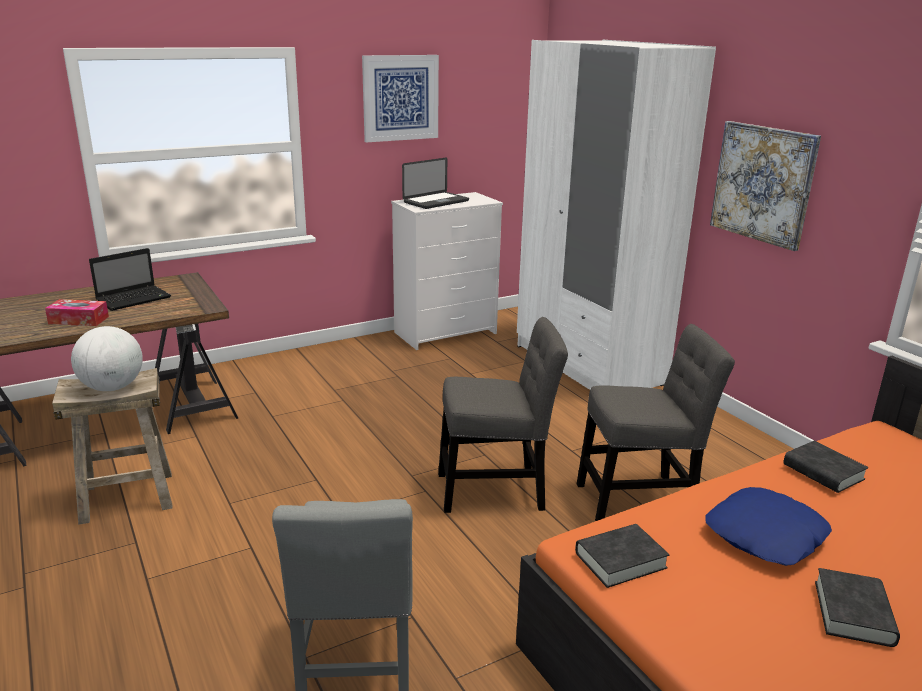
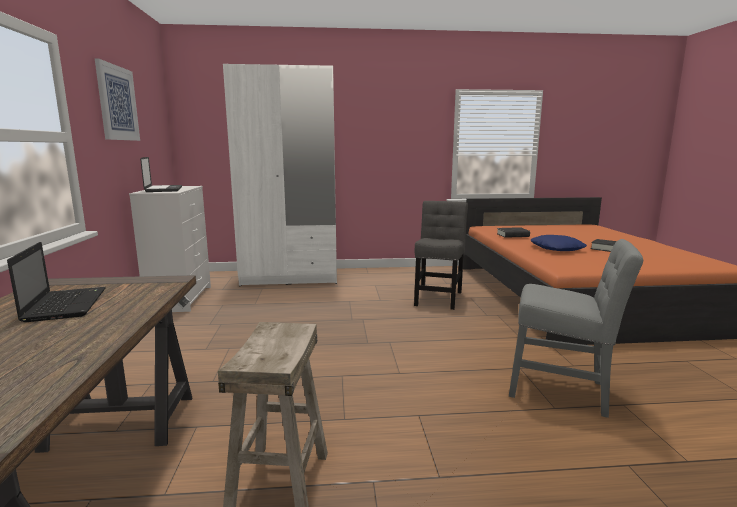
camera: 65 degrees left, 10 degrees down
tissue box [45,299,109,326] -> none
globe [71,326,143,391] -> none
grey chair [438,317,568,513] -> none
black book [575,524,669,588] -> none
picture [710,121,821,251] -> none

